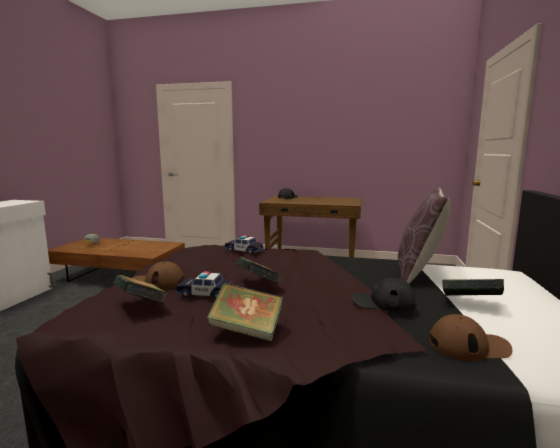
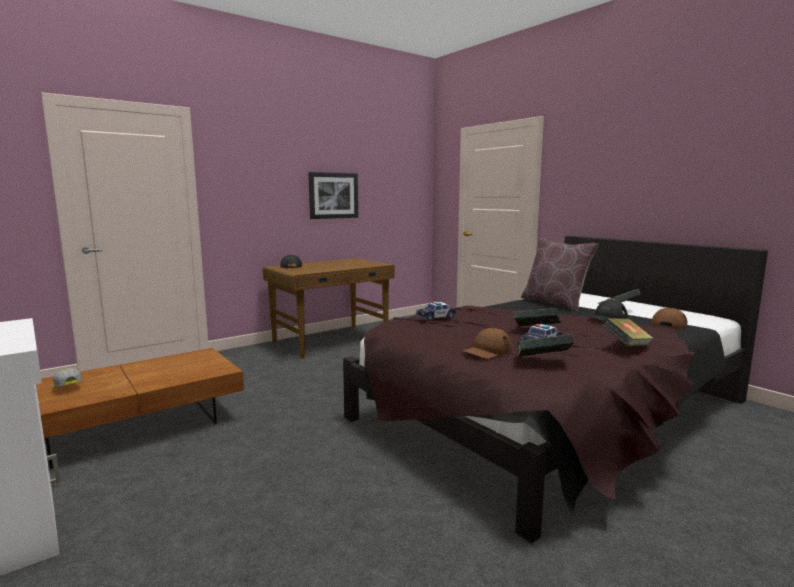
camera: 50 degrees left, 0 degrees up
none -> picture [308,172,358,219]

